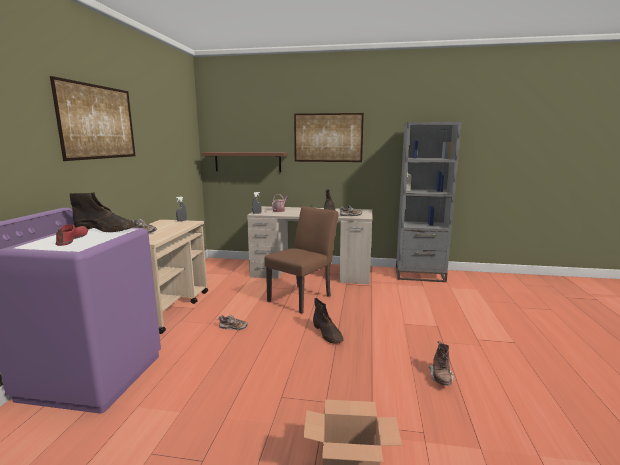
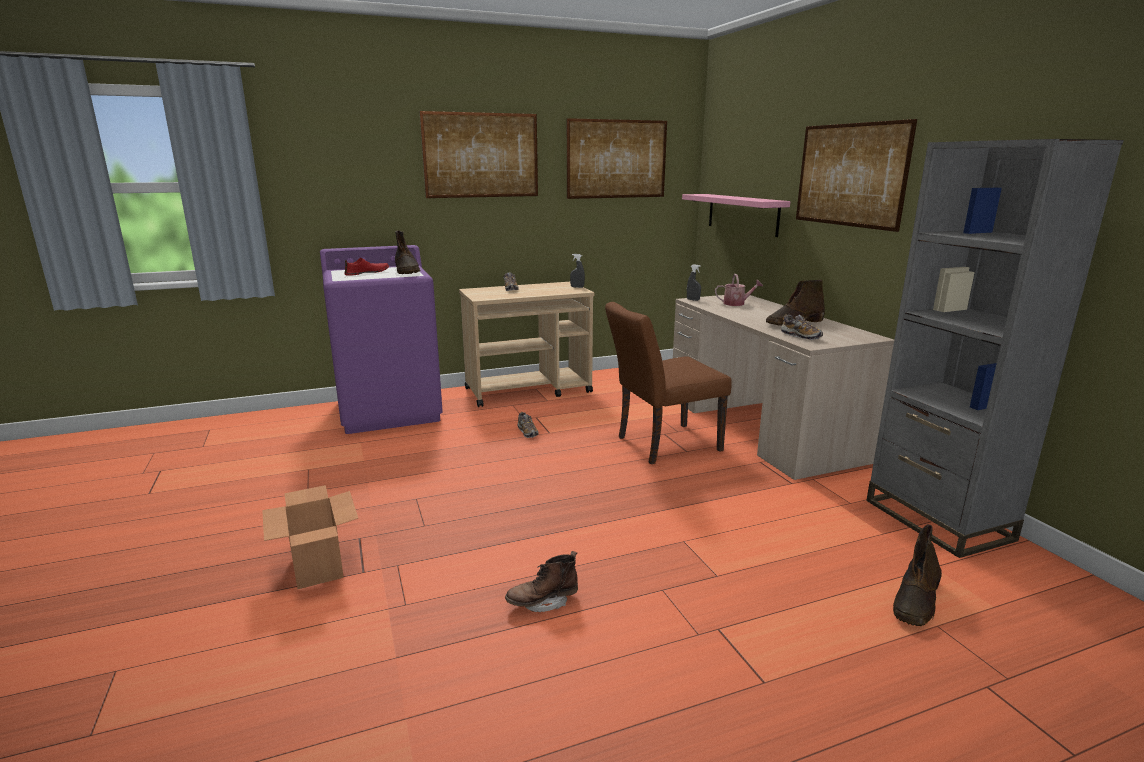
camera: 60 degrees right, 5 degrees up
brown shelf [201,152,288,172] -> pink shelf [682,194,790,237]
brown chair [264,206,339,314] -> brown chair turned 150 degrees clockwise [605,302,732,464]
brown boot [313,298,344,344] -> brown boot moved to [893,524,942,626]
none -> picture [567,118,667,199]

